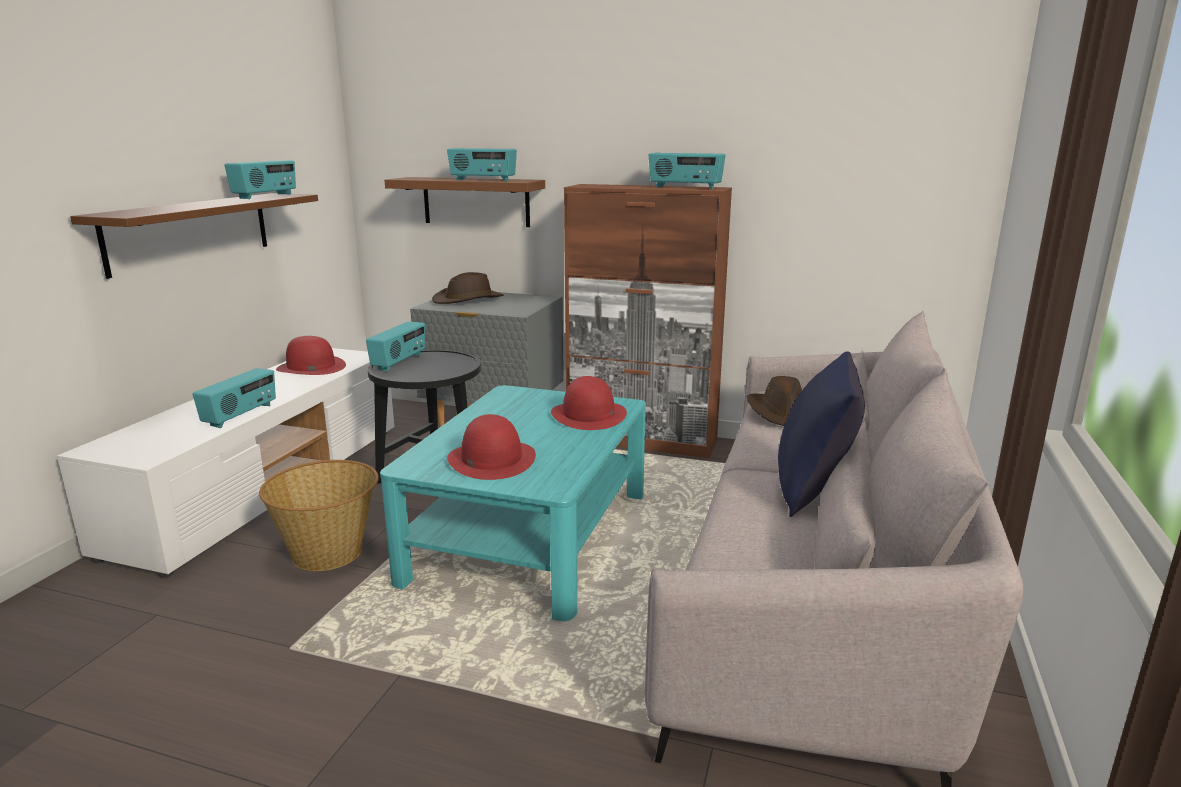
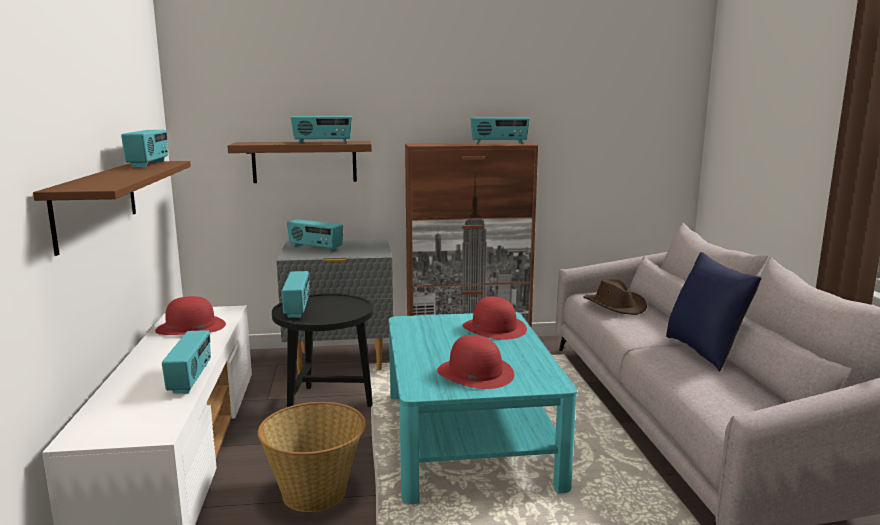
camera: 25 degrees left, 5 degrees down
brown hat [432,272,503,304] -> radio [287,219,343,252]

